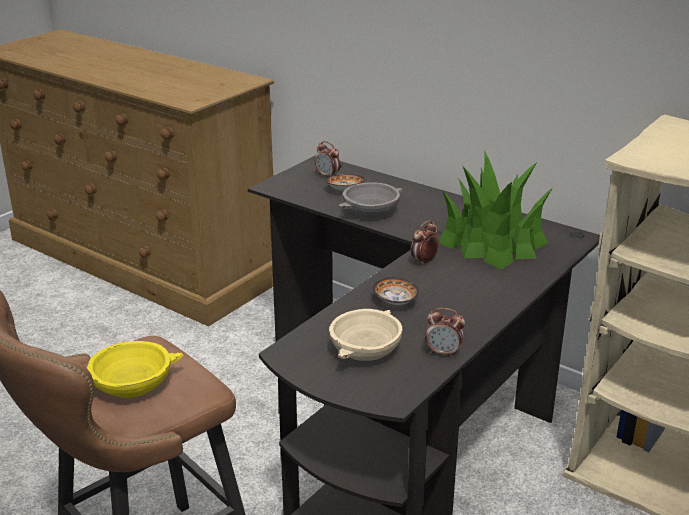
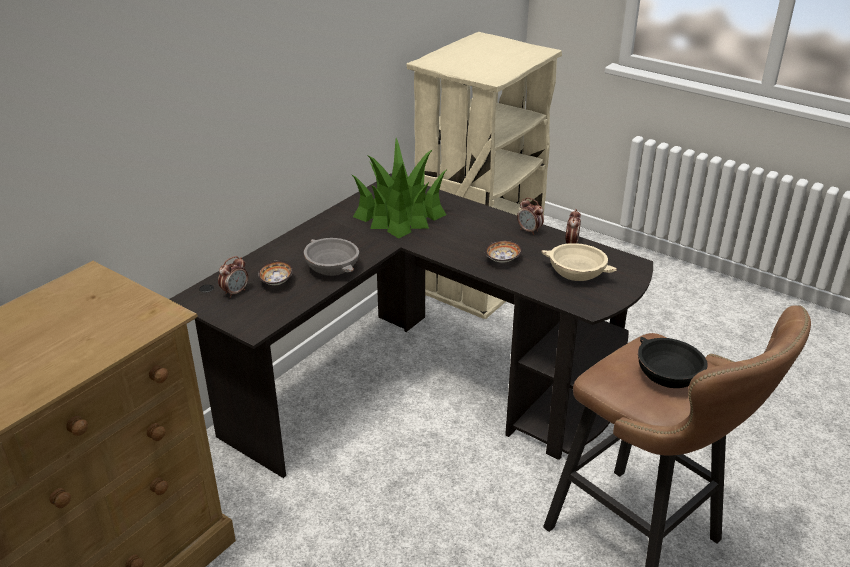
camera: 90 degrees left, 5 degrees up
yellow bowl [87,341,184,398] -> black bowl [638,337,708,388]
alarm clock [411,221,439,265] -> alarm clock moved to [517,198,544,235]

